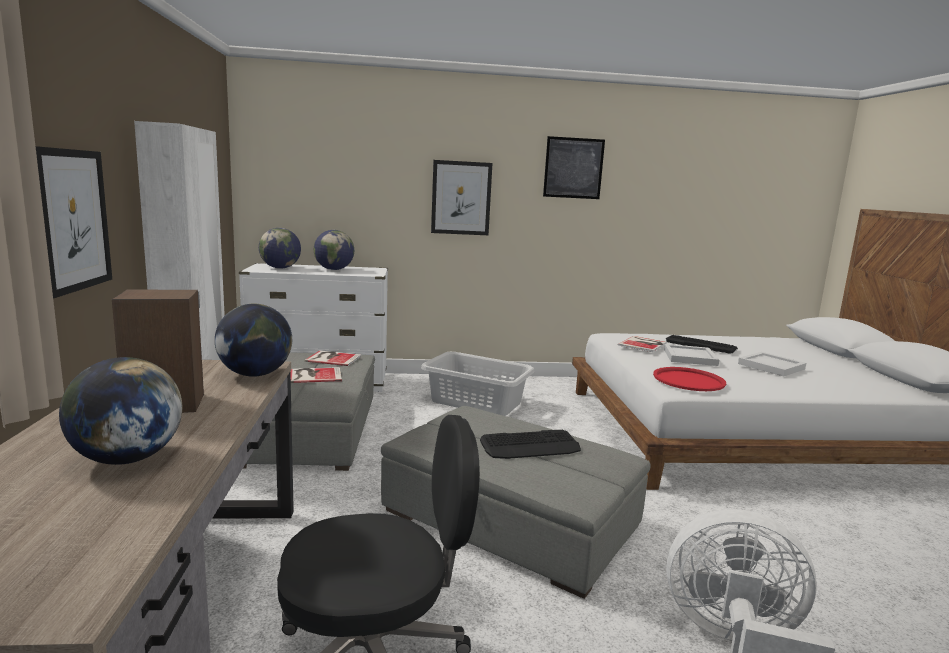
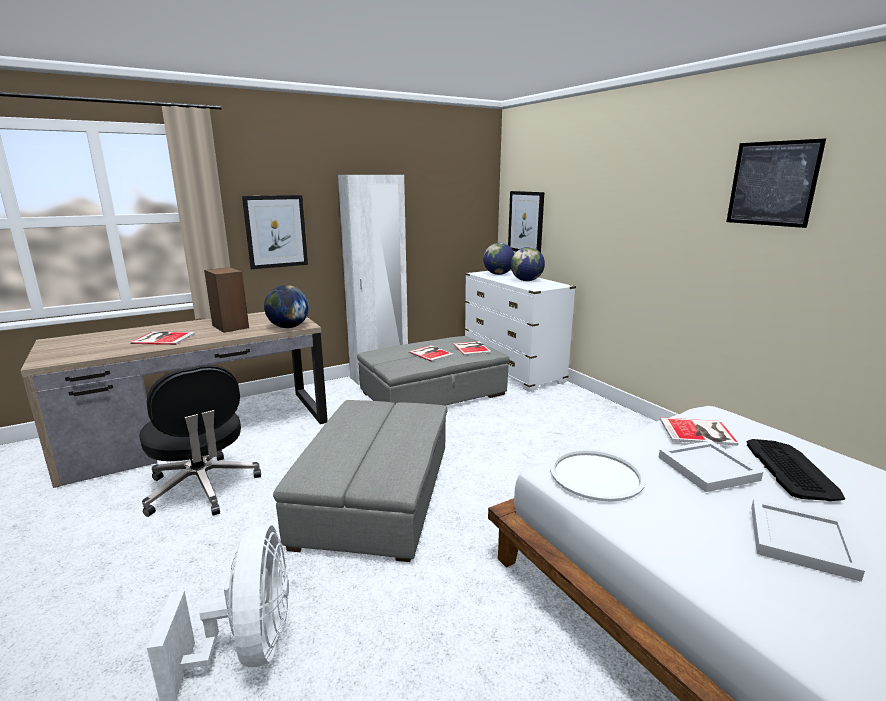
camera: 65 degrees right, 5 degrees up
globe [59,357,182,465] -> book [130,331,196,345]
grey laundry basket [421,352,535,416] -> none
picture [431,160,492,235] -> picture moved to [508,191,544,252]
keyboard [480,430,581,459] -> none
red tray [653,367,726,391] -> white tray [550,449,646,501]

